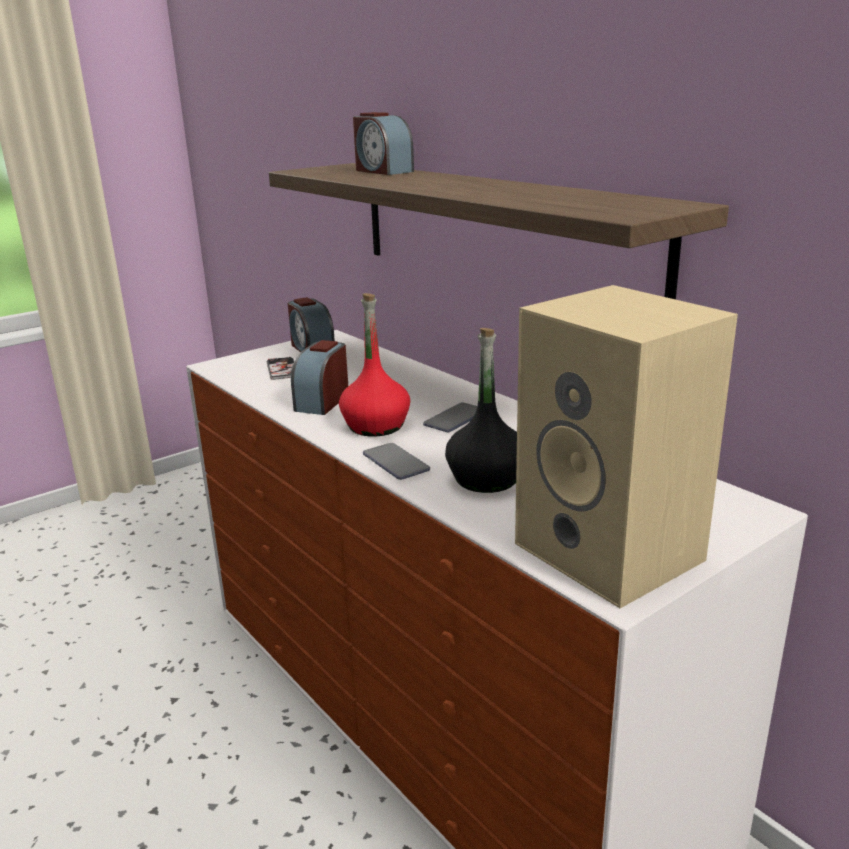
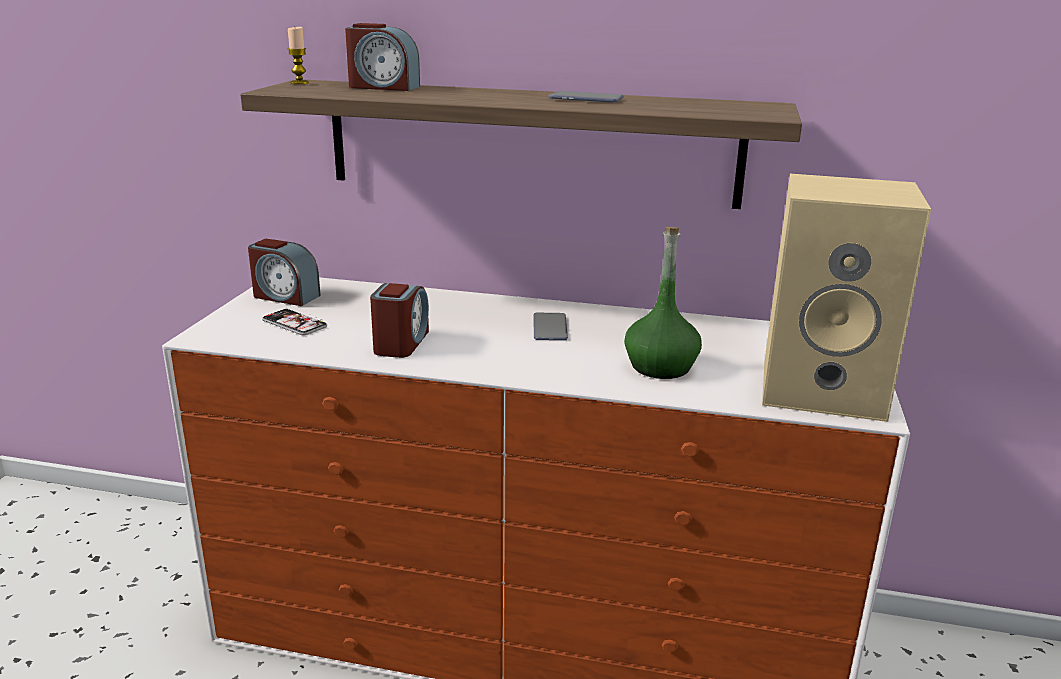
camera: 40 degrees left, 0 degrees up
alarm clock [291,340,348,415] -> alarm clock turned 150 degrees counterclockwise [370,283,429,358]
red bottle [339,293,410,436] -> none
phone [363,443,430,480] -> phone moved to [549,91,624,103]
black bottle [445,328,517,493] -> green bottle [624,227,702,379]
none -> candle [287,27,309,84]

